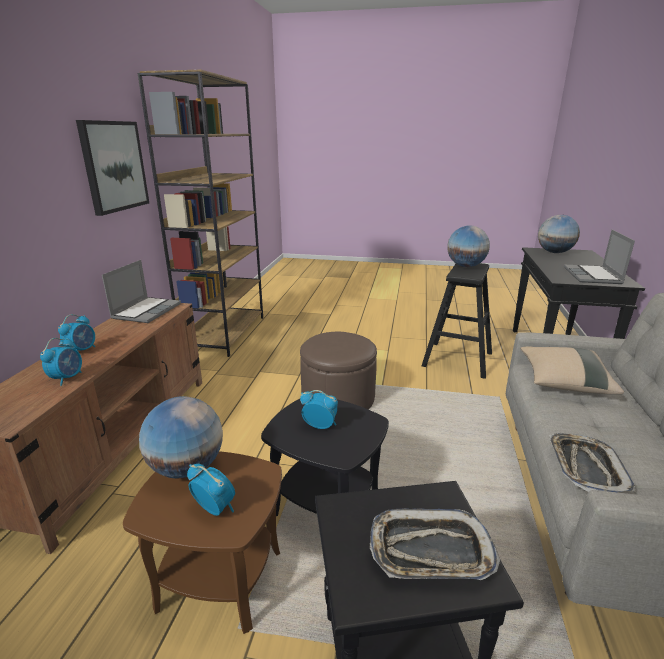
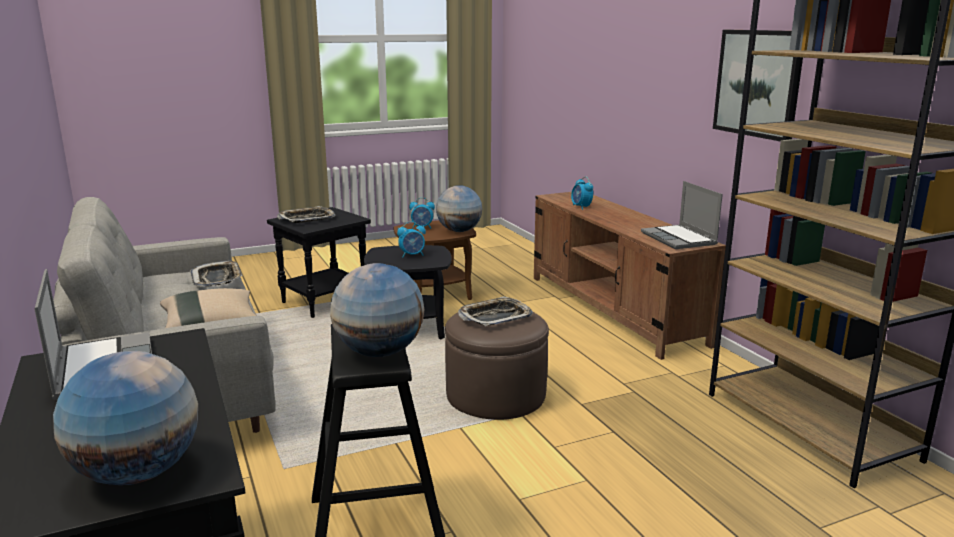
camera: 145 degrees right, 5 degrees down
alarm clock [58,314,95,351] -> none
none -> tray [458,296,533,326]

